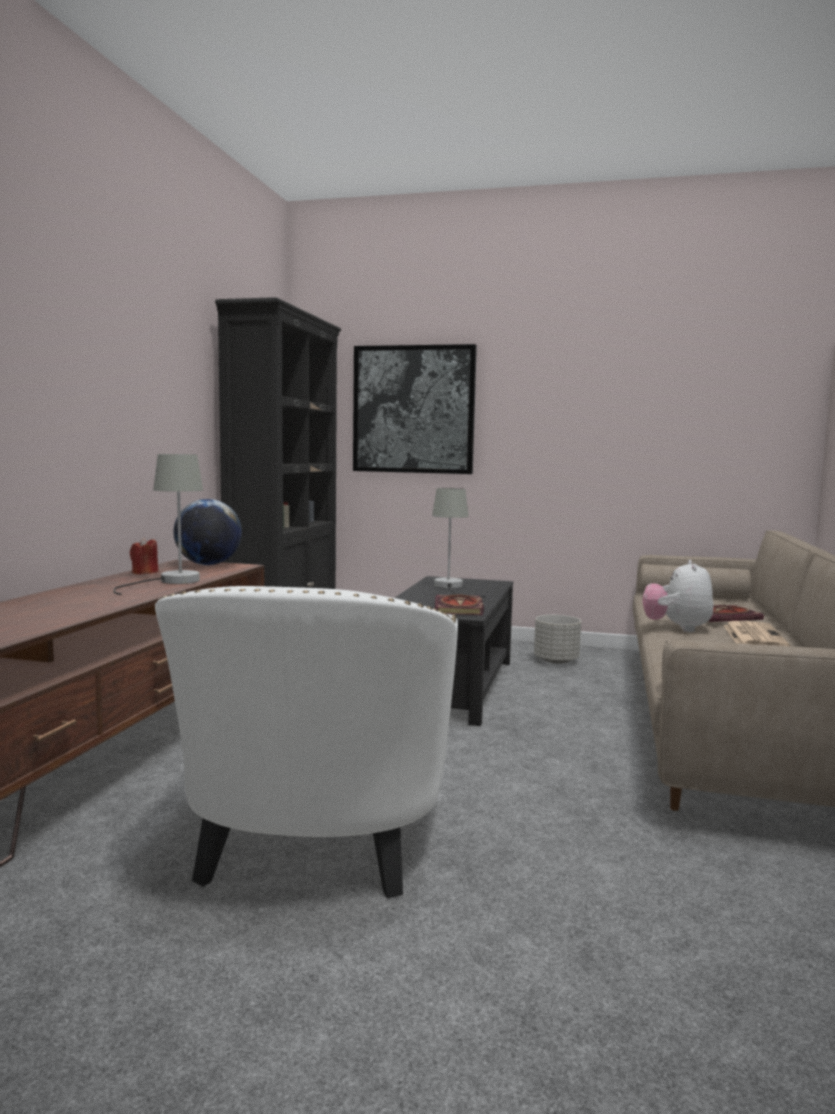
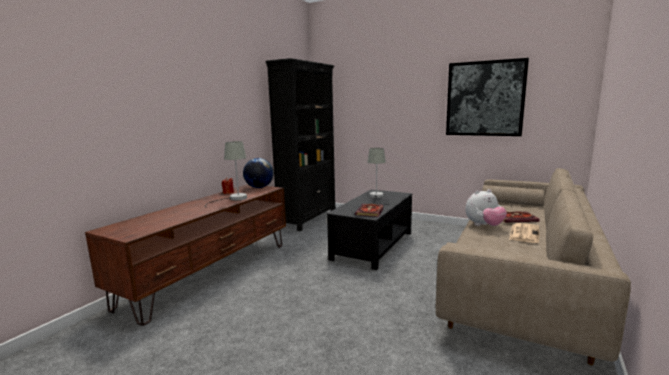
camera: 15 degrees right, 5 degrees up
white armchair [155,586,458,898] -> none
picture [353,344,477,474] -> picture moved to [446,58,529,136]
grey planter [534,615,581,664] -> none
plush toy [642,560,714,632] -> plush toy turned 135 degrees counterclockwise [465,189,507,226]

